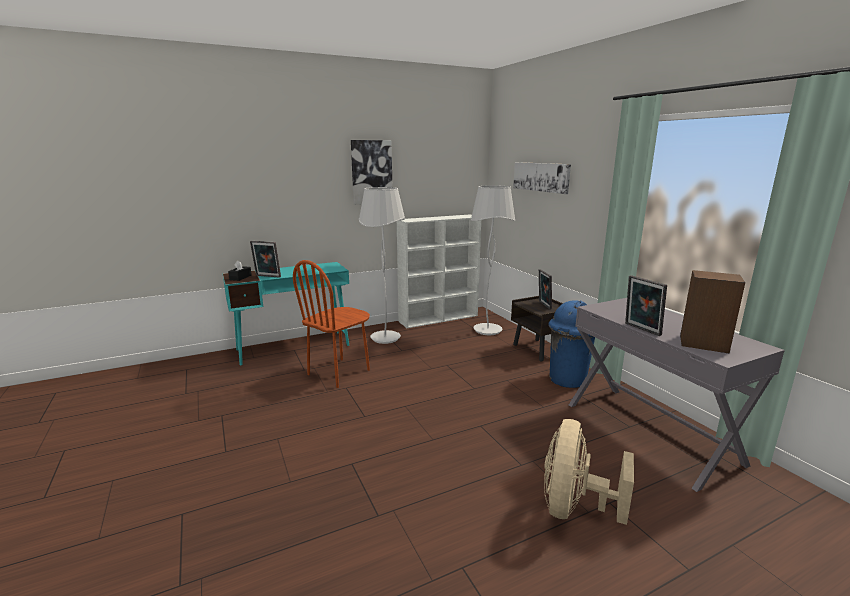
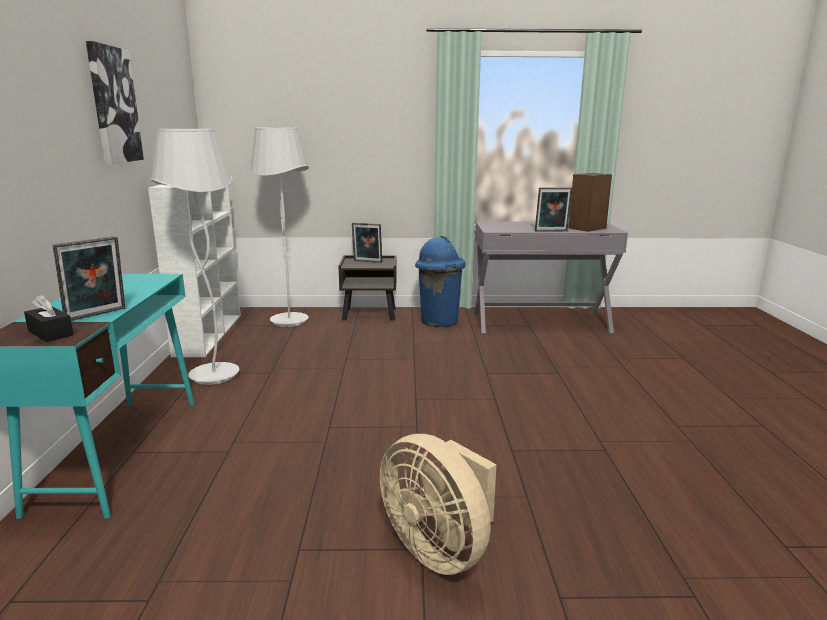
camera: 65 degrees left, 0 degrees up
brown chair [293,260,370,388] -> none
picture [513,162,571,194] -> none
beige fan [544,419,634,525] -> beige fan moved to [380,434,496,575]

